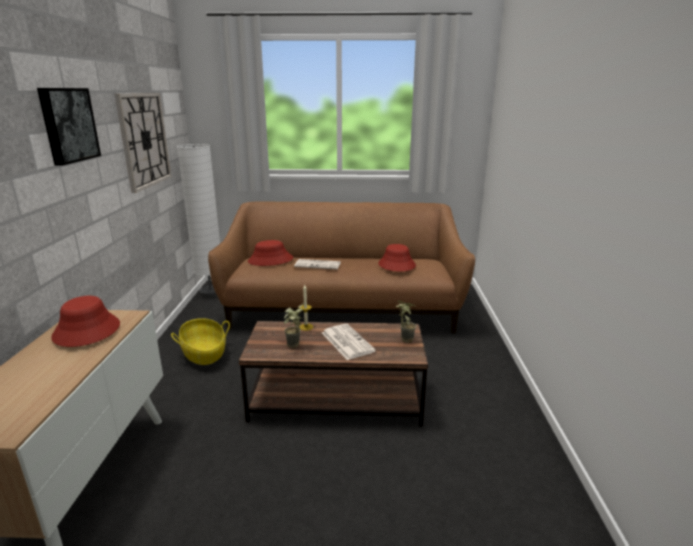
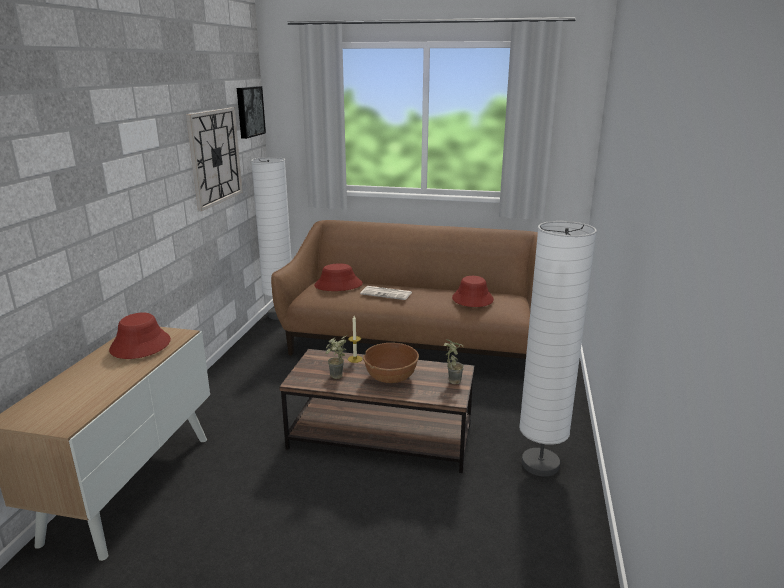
camera: 10 degrees right, 0 degrees up
picture [37,88,101,165] -> picture moved to [237,86,266,139]
basket [171,318,230,365] -> none
newspaper [322,324,376,360] -> brown bowl [363,343,419,383]
none -> white floor lamp [519,221,597,477]

